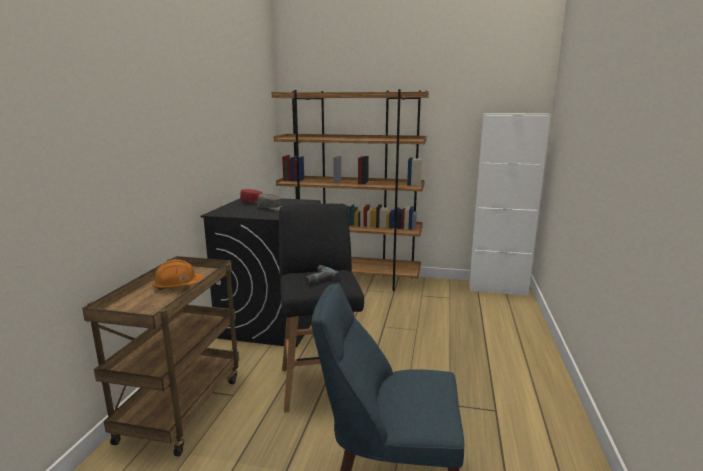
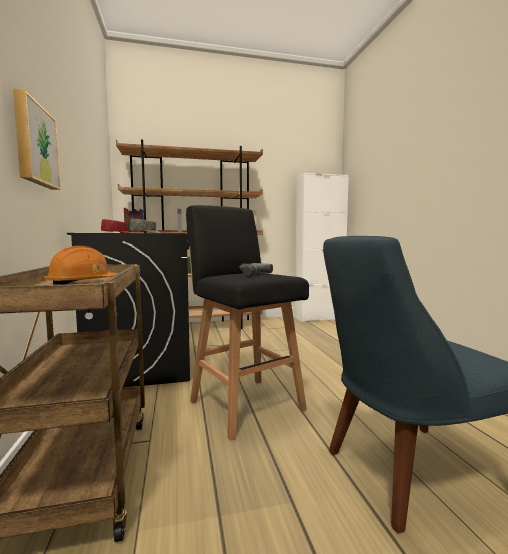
camera: 25 degrees left, 10 degrees down
none -> picture [13,89,61,190]

